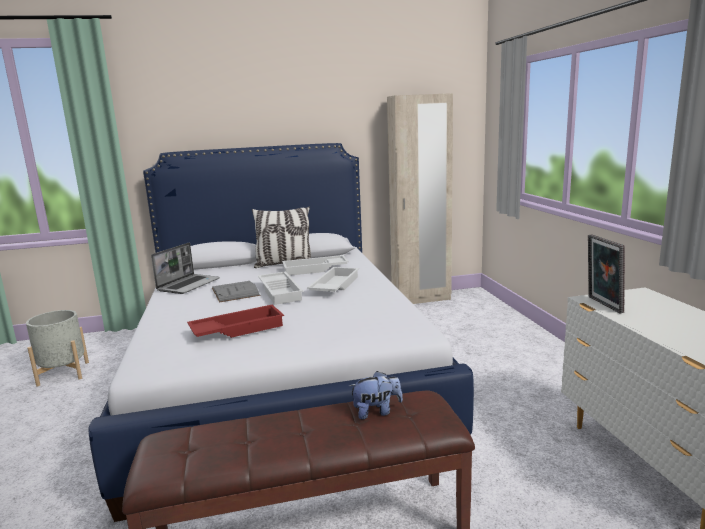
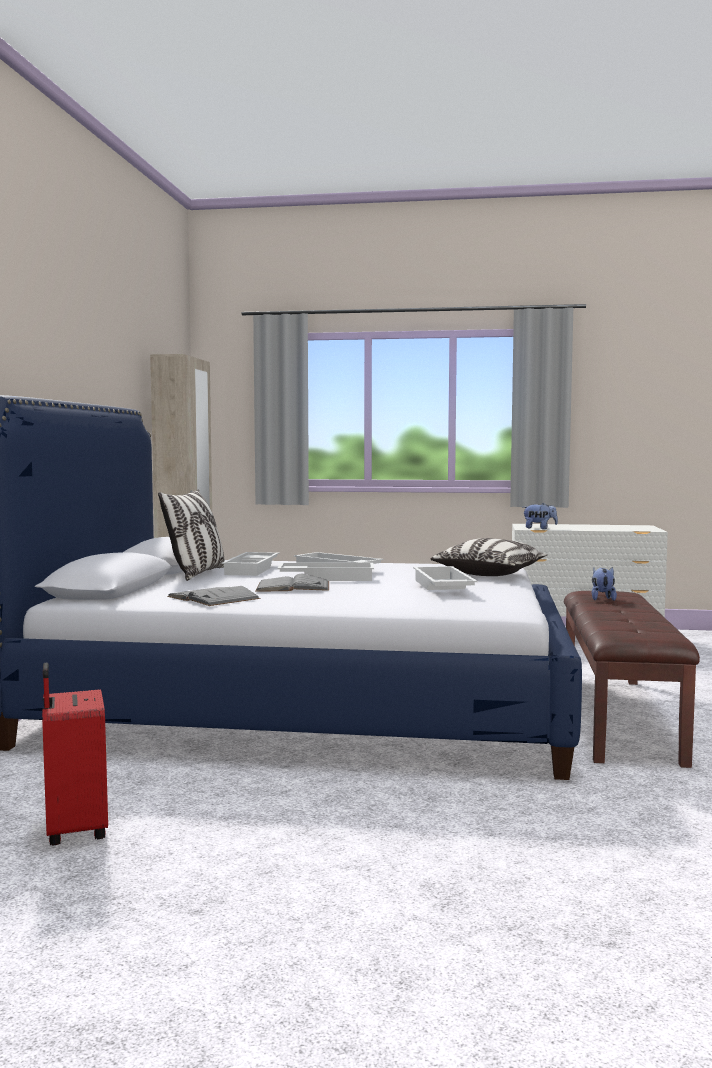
camera: 70 degrees left, 10 degrees down
grey planter [26,310,89,386] -> red suitcase [42,663,108,846]
laptop [151,243,220,294] -> grey book [167,586,260,606]
red tray [187,305,284,338] -> white tray [413,566,478,590]
picture frame [588,234,625,313] -> plush toy [524,503,558,529]
none -> pillow [431,538,548,576]

